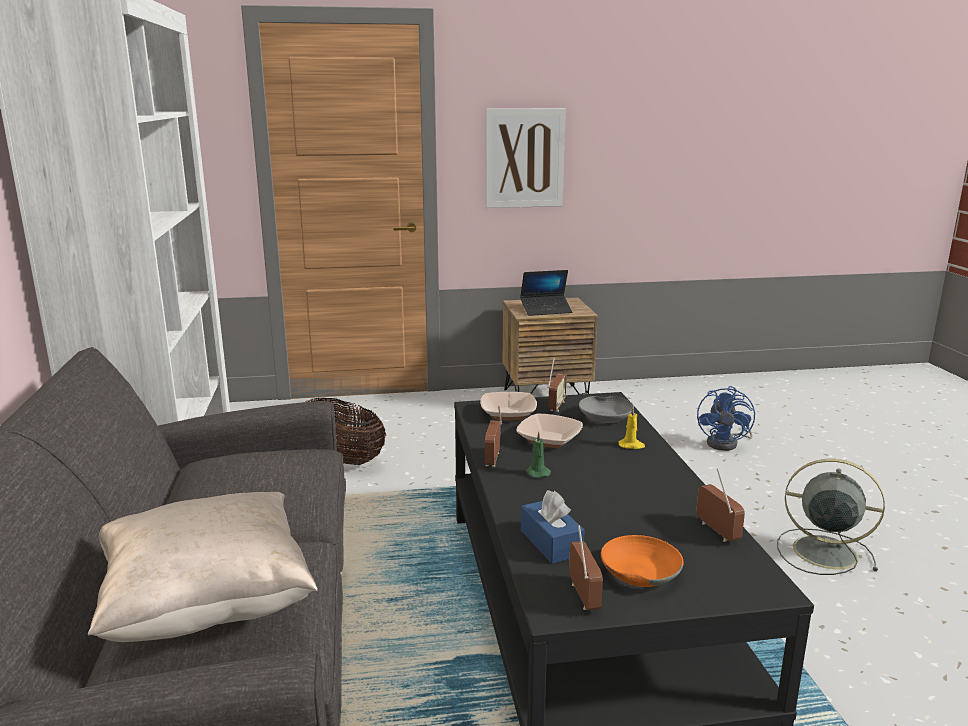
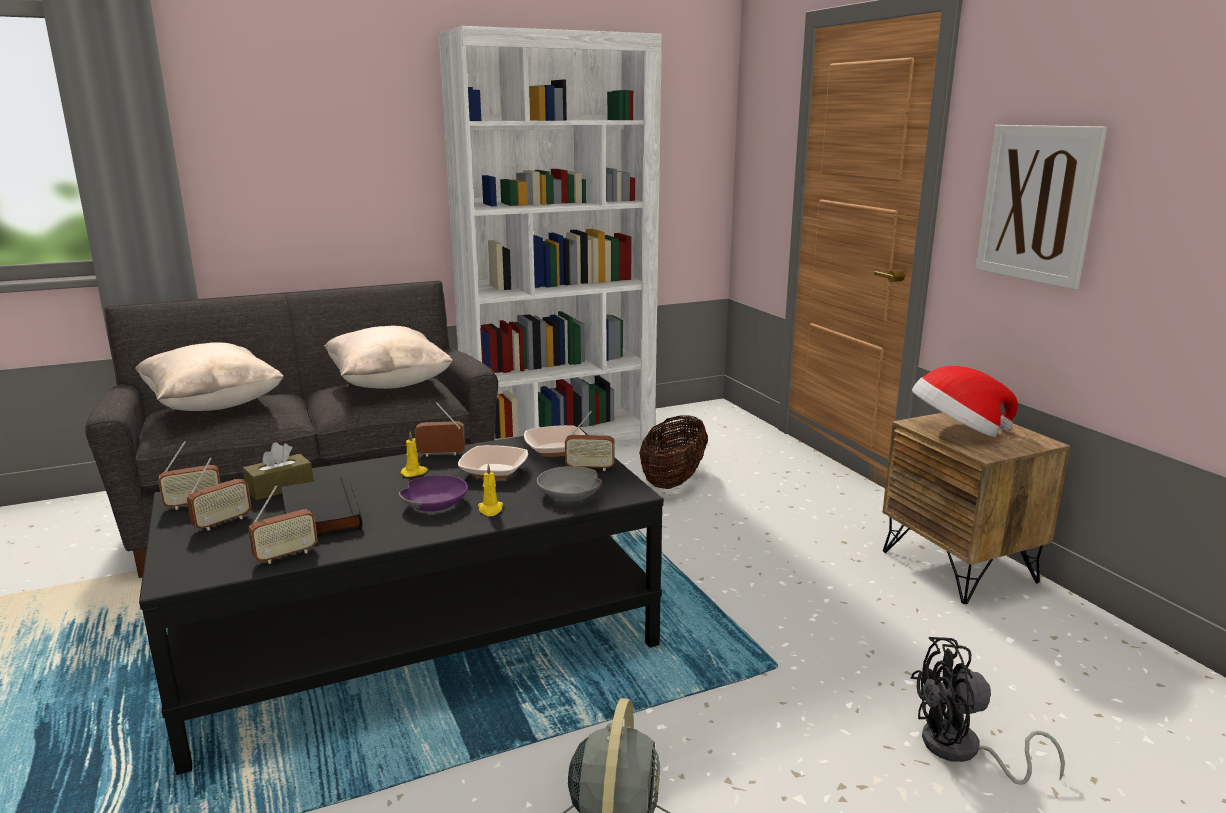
camera: 75 degrees right, 0 degrees up
laptop [520,270,572,316] -> hat [912,366,1018,437]
blue tissue box [521,490,584,564] -> brown tissue box [243,442,314,500]
green candle [526,432,551,478] -> yellow candle [400,431,428,477]
orange bowl [601,535,684,587] -> radio [187,457,251,531]
blue fan [697,386,755,451] -> black fan [910,637,1065,785]
none -> black book [282,476,362,537]
none -> beige pillow [324,326,453,389]
none -> purple bowl [399,475,468,512]

